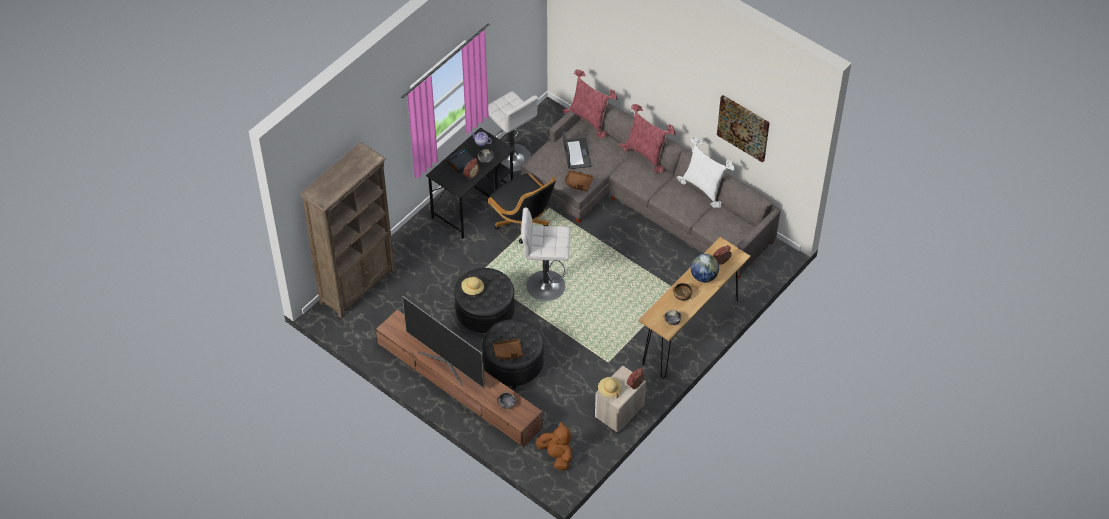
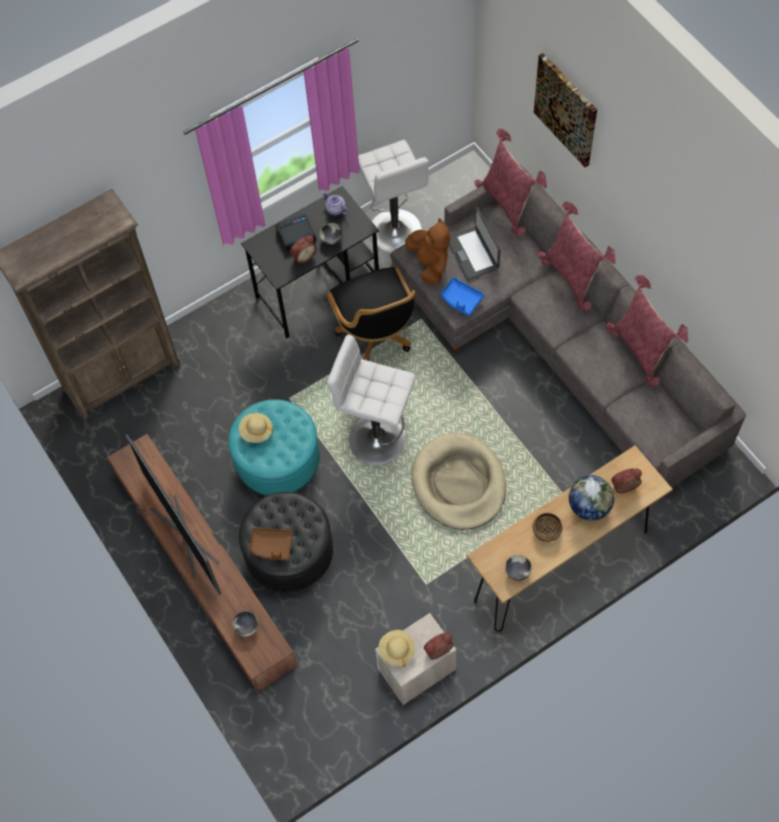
camera: 20 degrees right, 10 degrees up
black ottoman [454,268,515,333] -> turquoise ottoman [228,399,320,496]
brown plush toy [536,422,572,471] -> brown plush toy moved to [405,218,450,285]
laptop [563,126,592,169] -> laptop turned 150 degrees clockwise [449,207,500,280]
brown tray [565,170,593,192] -> blue tray [441,277,484,316]
white pillow [676,137,735,208] -> red pillow [605,275,688,387]
picture [717,95,770,163] -> picture moved to [534,53,597,167]
none -> beige dog bed [411,433,506,530]

